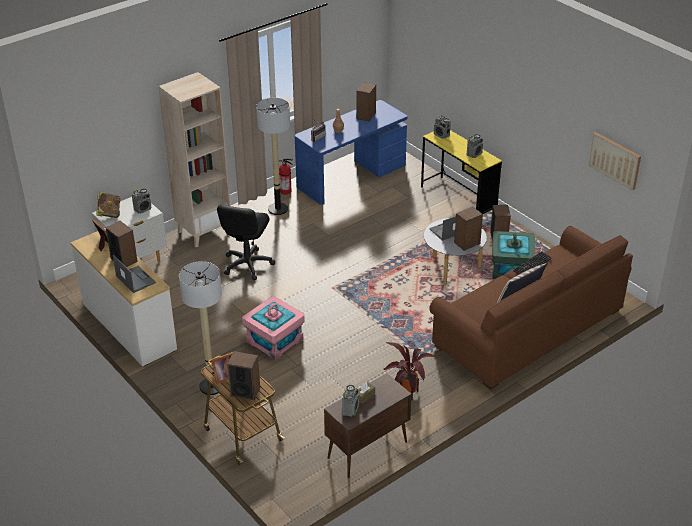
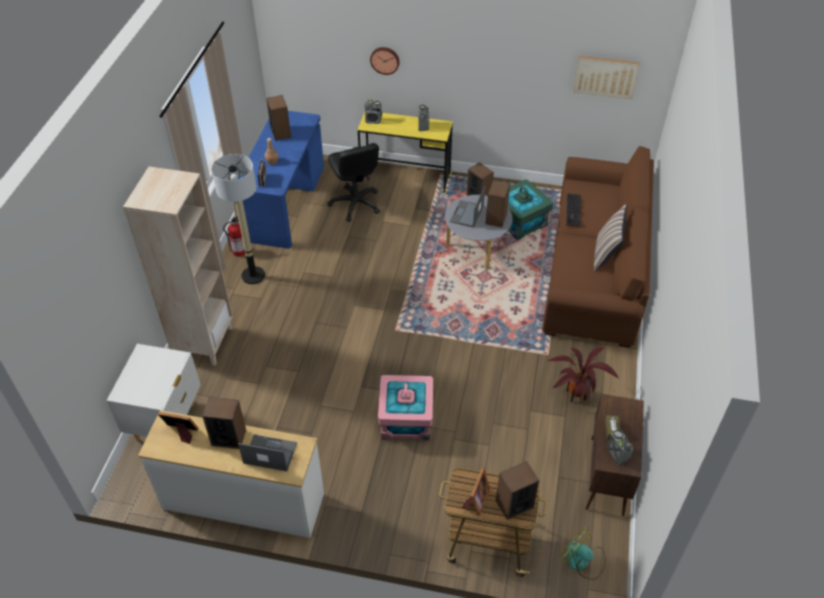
camera: 40 degrees left, 10 degrees up
book [96,191,120,218] -> none
radio [132,188,152,214] -> none
floor lamp [179,261,222,395] -> none
black office chair [217,204,275,280] -> black office chair moved to [328,143,380,222]
none -> wall clock [370,47,399,75]
none -> fan [559,527,606,580]

